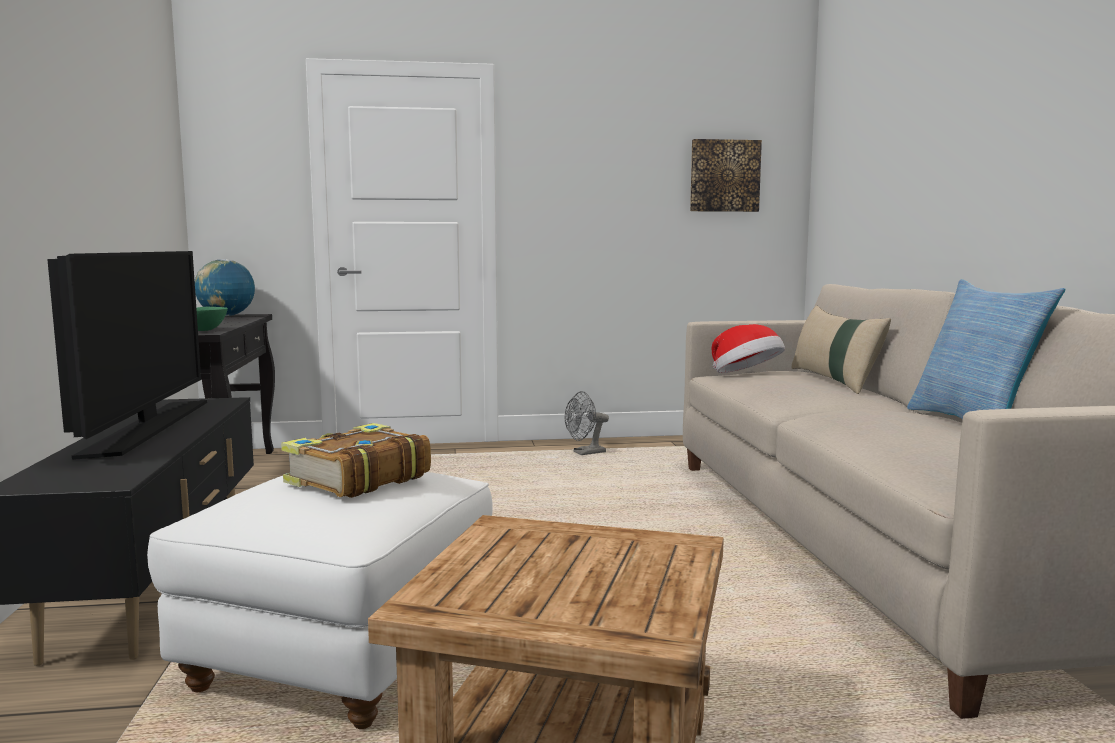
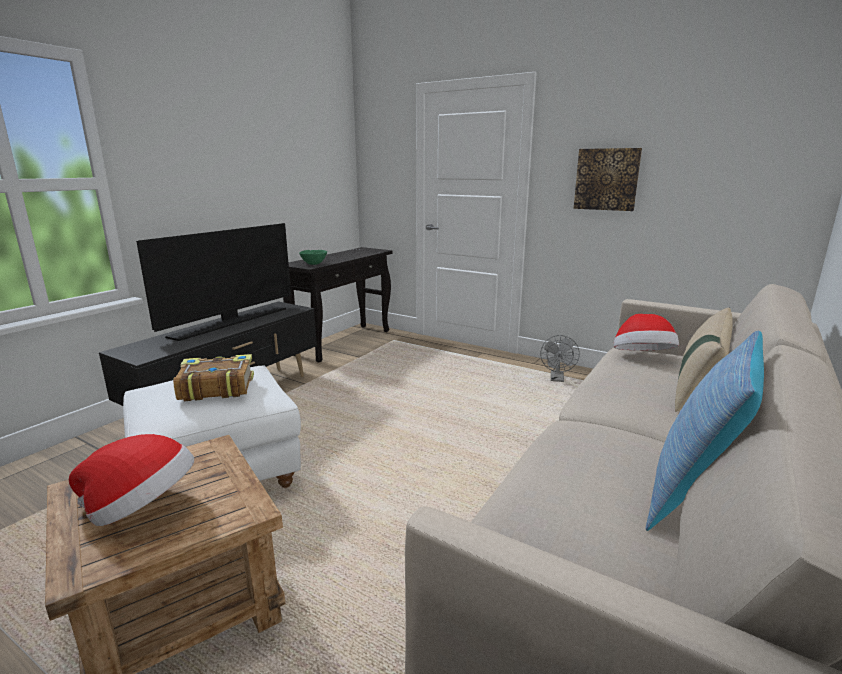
camera: 40 degrees right, 10 degrees up
globe [195,259,255,316] -> none
grey fan [565,391,609,455] -> grey fan turned 90 degrees counterclockwise [540,335,580,382]
picture [690,139,762,212] -> picture moved to [573,148,642,211]
none -> hat [69,434,194,526]

